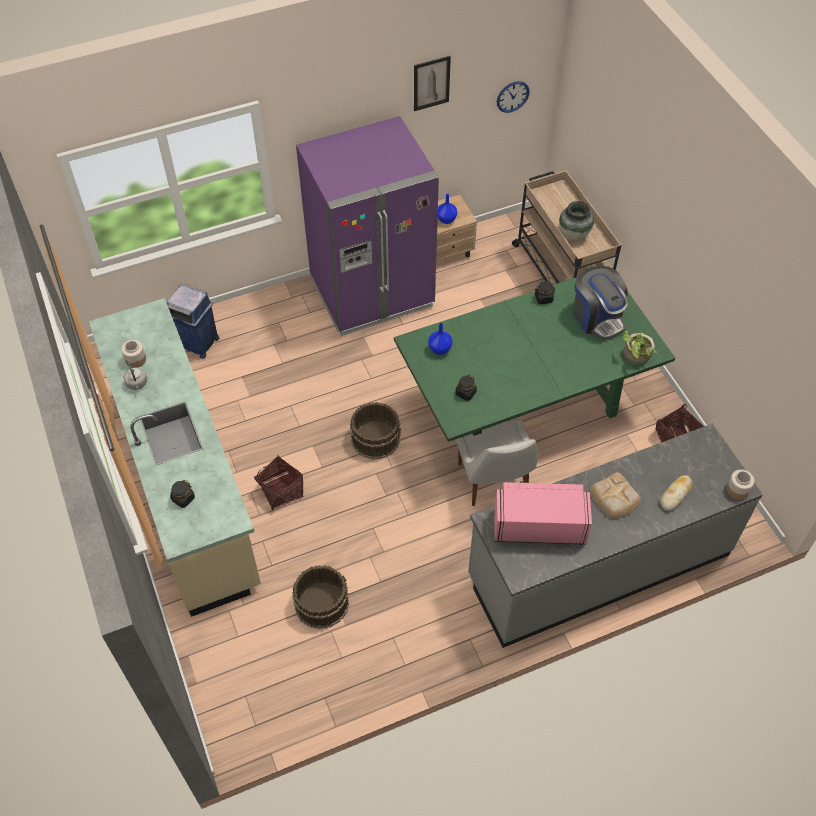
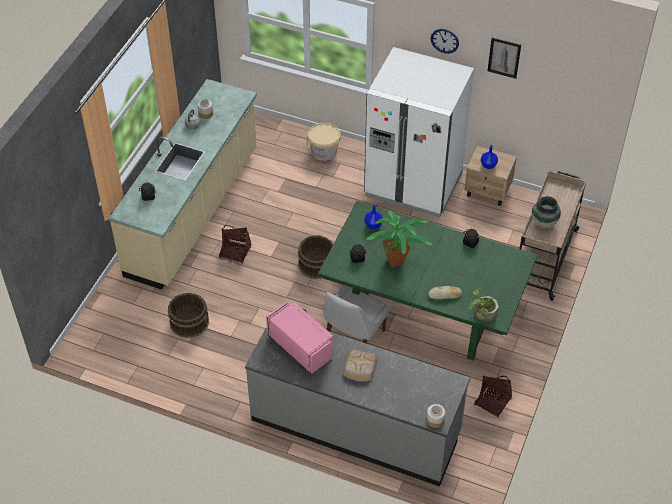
camera: 45 degrees right, 5 degrees down
blue trash can [167,284,219,359] -> none
purple fridge [296,116,439,336] -> white fridge [364,47,474,218]
wall clock [497,81,530,113] -> wall clock moved to [431,29,459,54]
coffee machine [573,266,628,340] -> none
bread [660,475,693,511] -> bread moved to [428,286,462,299]
none -> beige bucket [306,123,341,161]
none -> potted plant [367,211,432,268]

